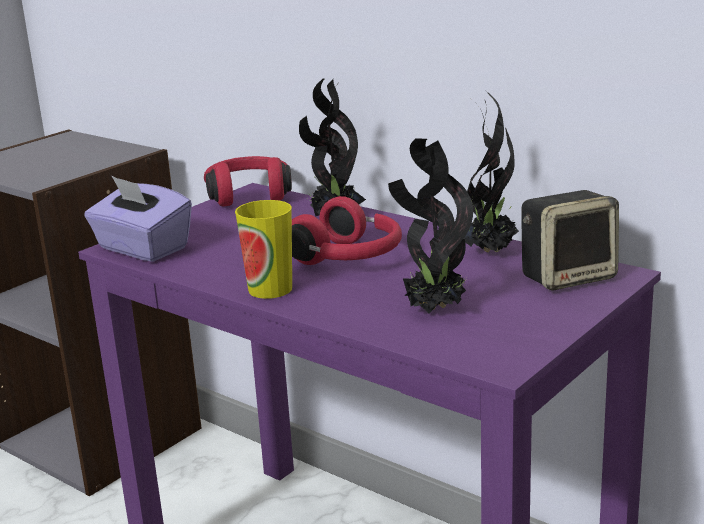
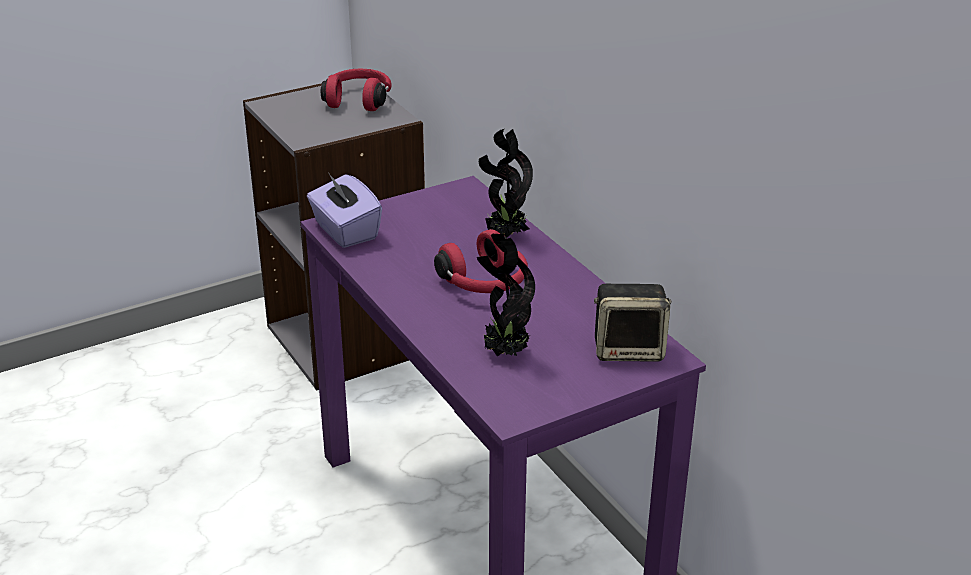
camera: 20 degrees right, 10 degrees up
red headphones [204,156,292,207] -> red headphones moved to [321,68,392,111]
cup [235,200,292,299] -> none
potted plant [464,91,519,252] -> none

